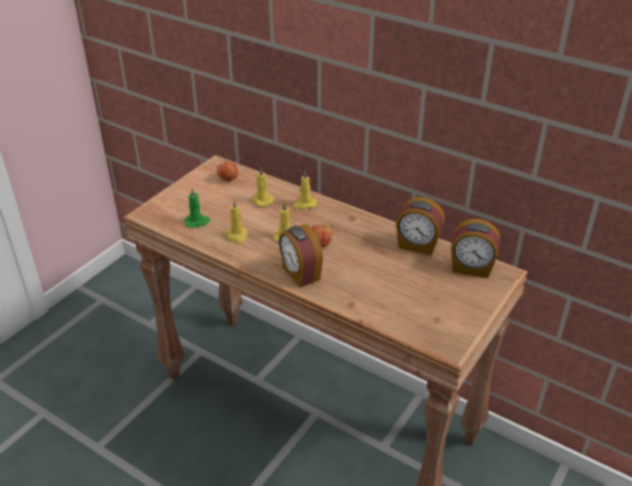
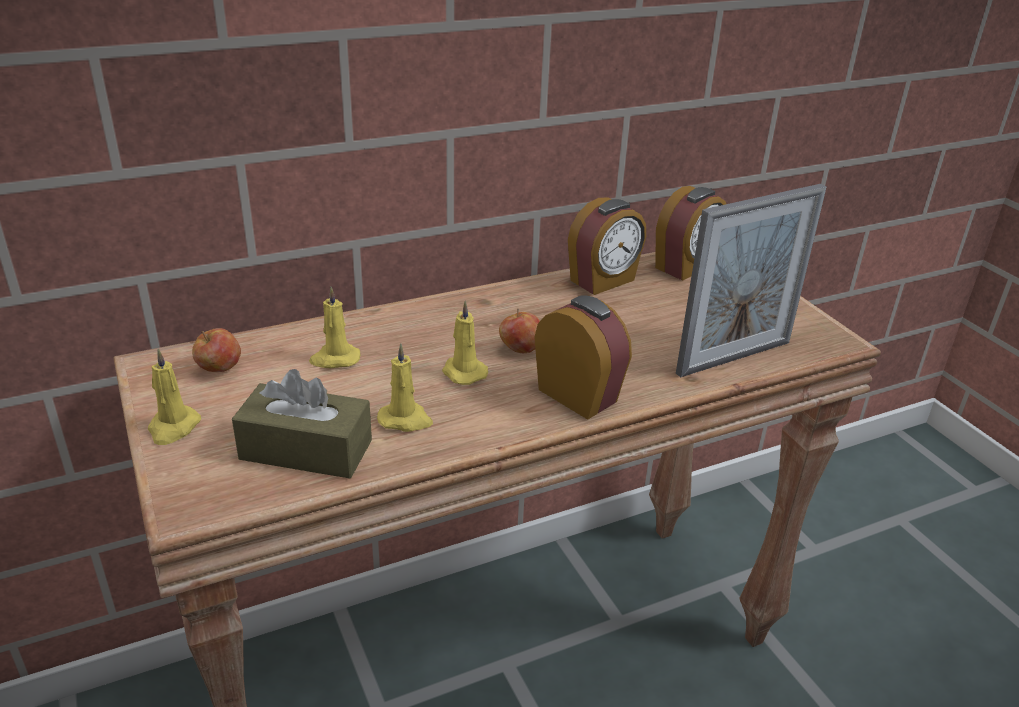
camera: 60 degrees left, 5 degrees down
green candle [184,188,210,228] -> brown tissue box [232,369,372,478]
alarm clock [279,224,323,288] -> alarm clock turned 135 degrees counterclockwise [535,296,632,420]
yellow candle [293,171,317,210] -> yellow candle moved to [148,349,201,445]
none -> picture frame [676,184,827,377]

